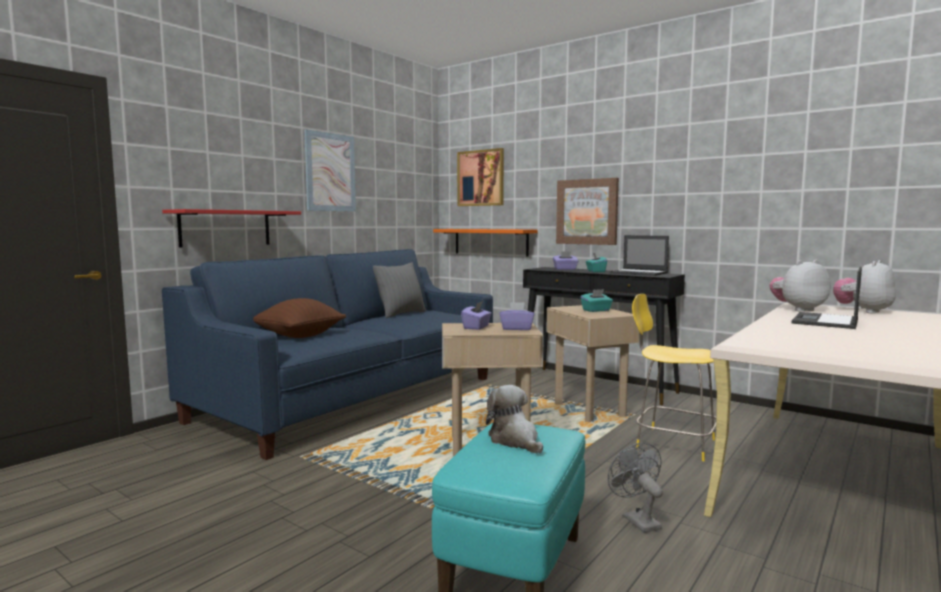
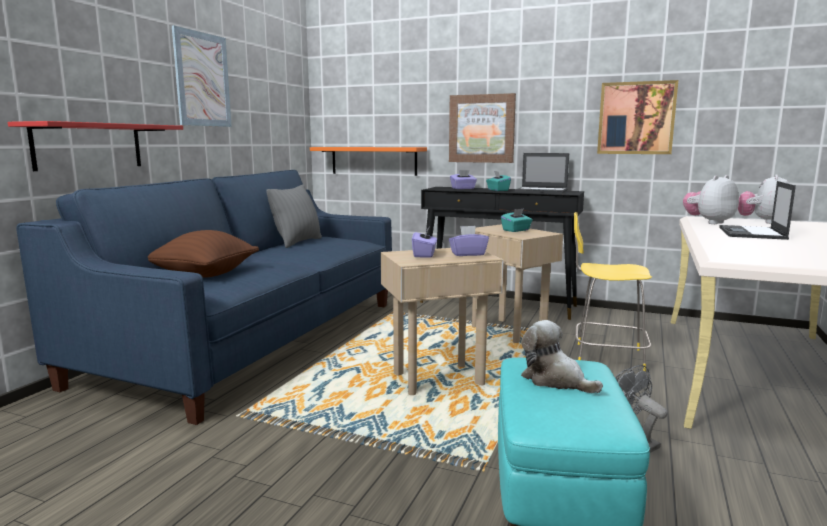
camera: 15 degrees left, 5 degrees up
picture [457,148,504,206] -> picture moved to [597,80,678,154]

